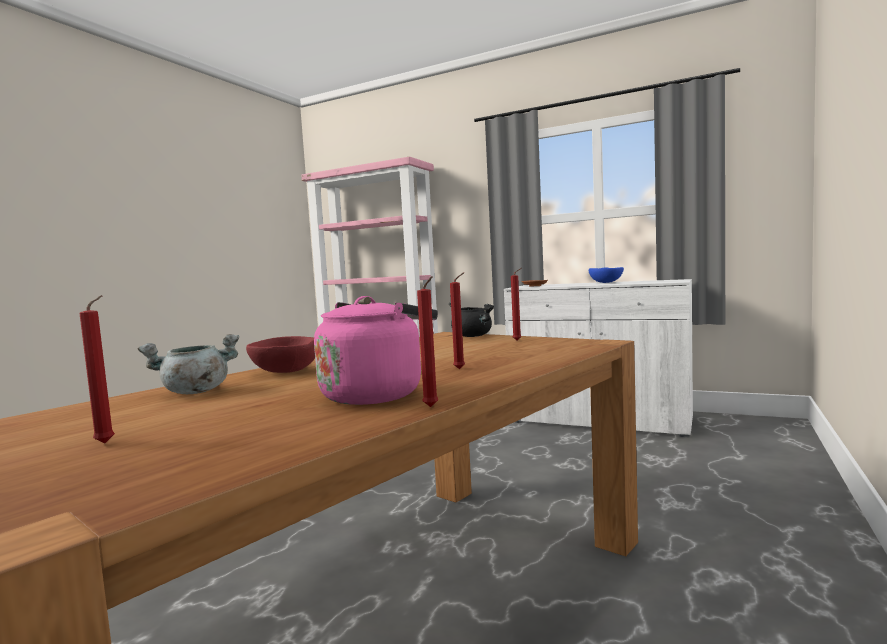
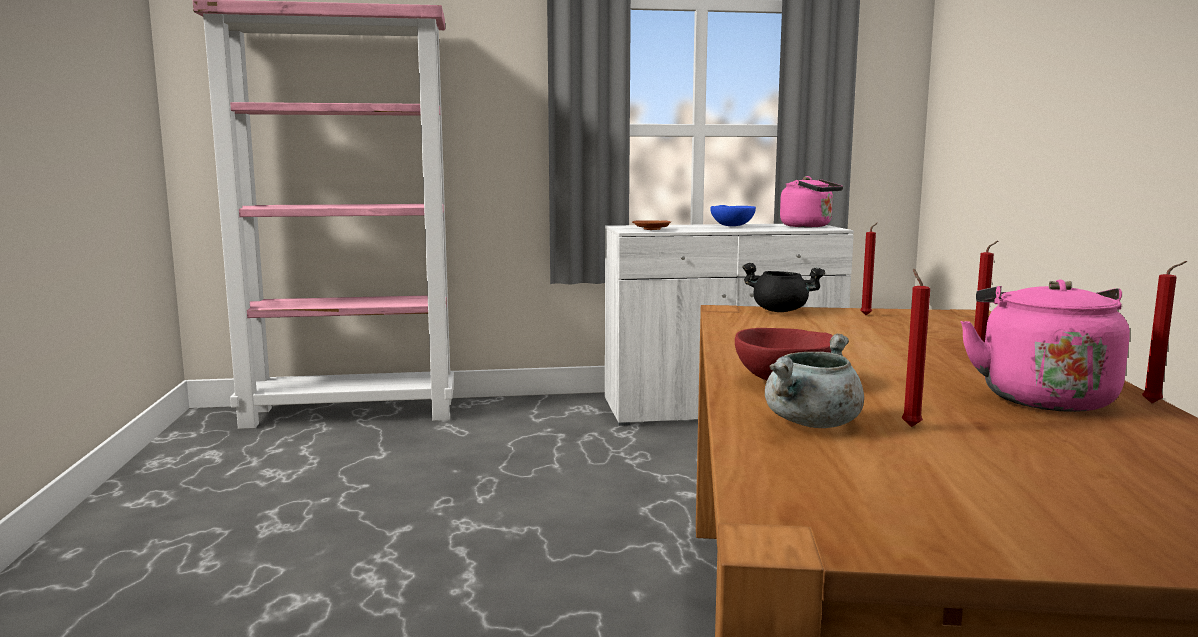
camera: 35 degrees left, 5 degrees up
red candle [79,295,115,444] -> red candle moved to [902,269,930,427]
none -> pink kettle [780,176,843,227]

